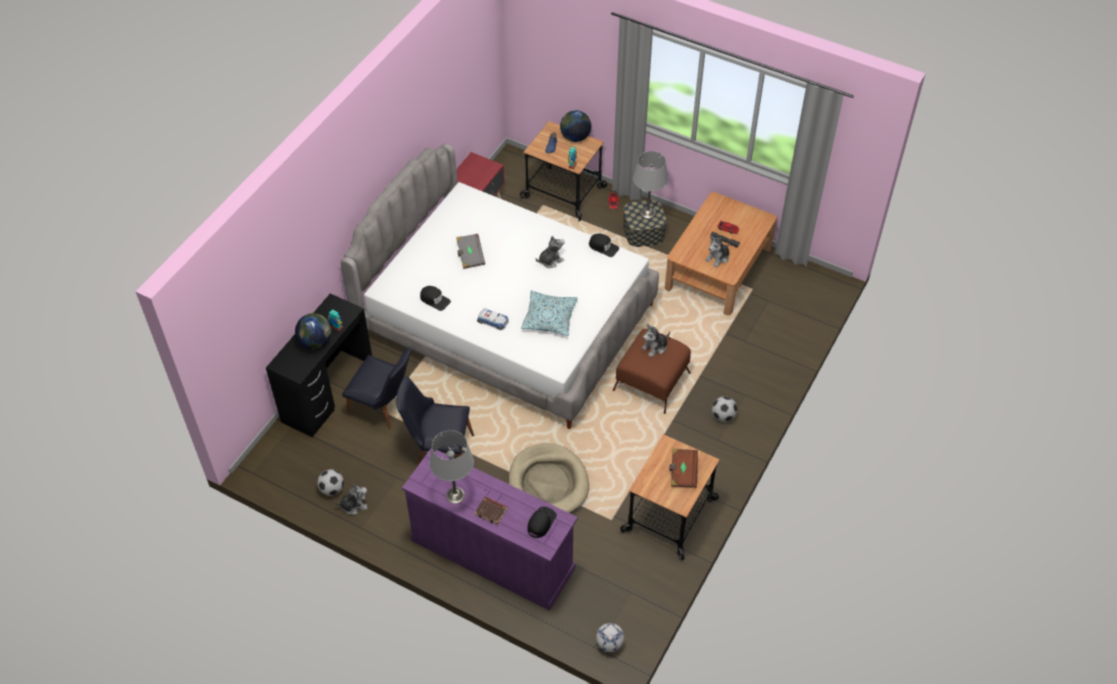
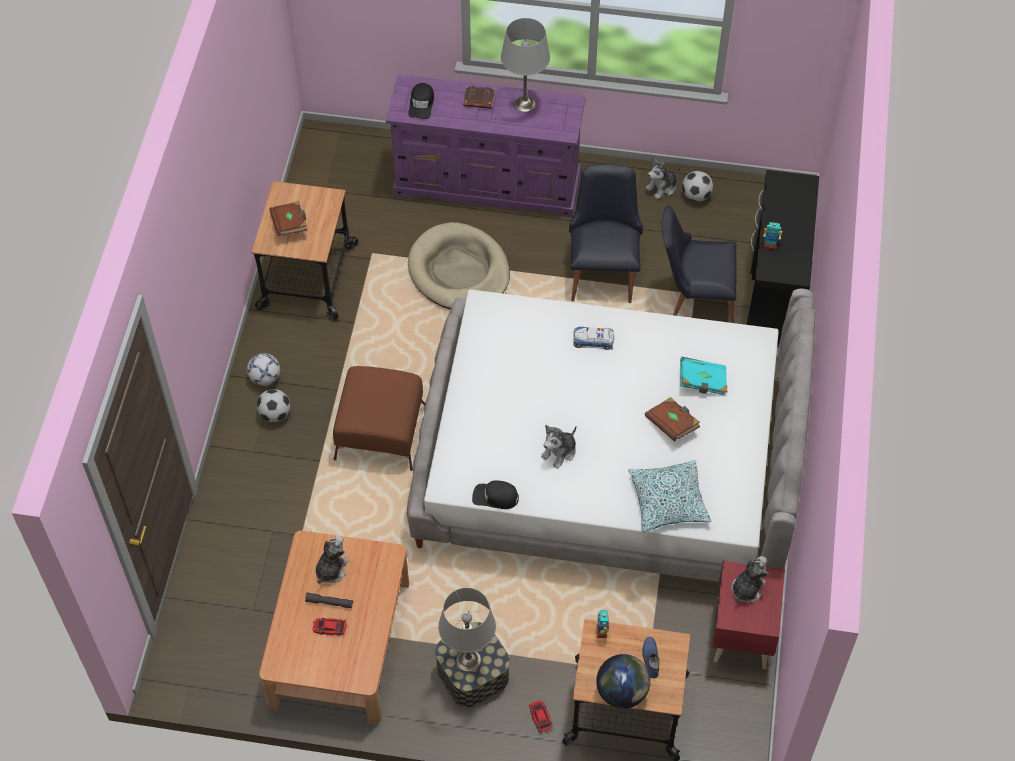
camera: 160 degrees right, 5 degrees up
globe [295,313,332,349] -> none
black chair [396,376,474,466] -> black chair turned 75 degrees counterclockwise [569,164,643,303]
black cap [420,286,451,311] -> none
grey book [456,234,485,269] -> brown book [645,397,700,441]
pillow [521,290,578,336] -> pillow moved to [629,460,712,532]
football [596,623,624,652] -> football moved to [247,353,280,386]
plush toy [641,324,670,357] -> plush toy moved to [731,556,769,603]
none -> turquoise book [680,357,727,395]

